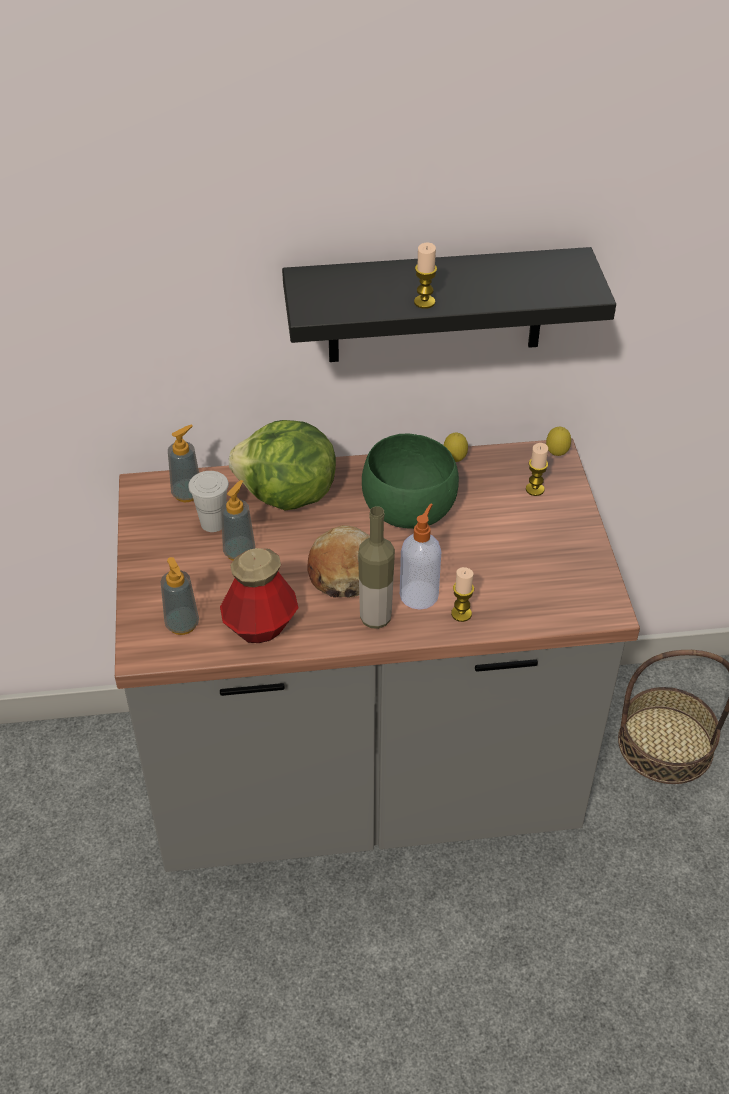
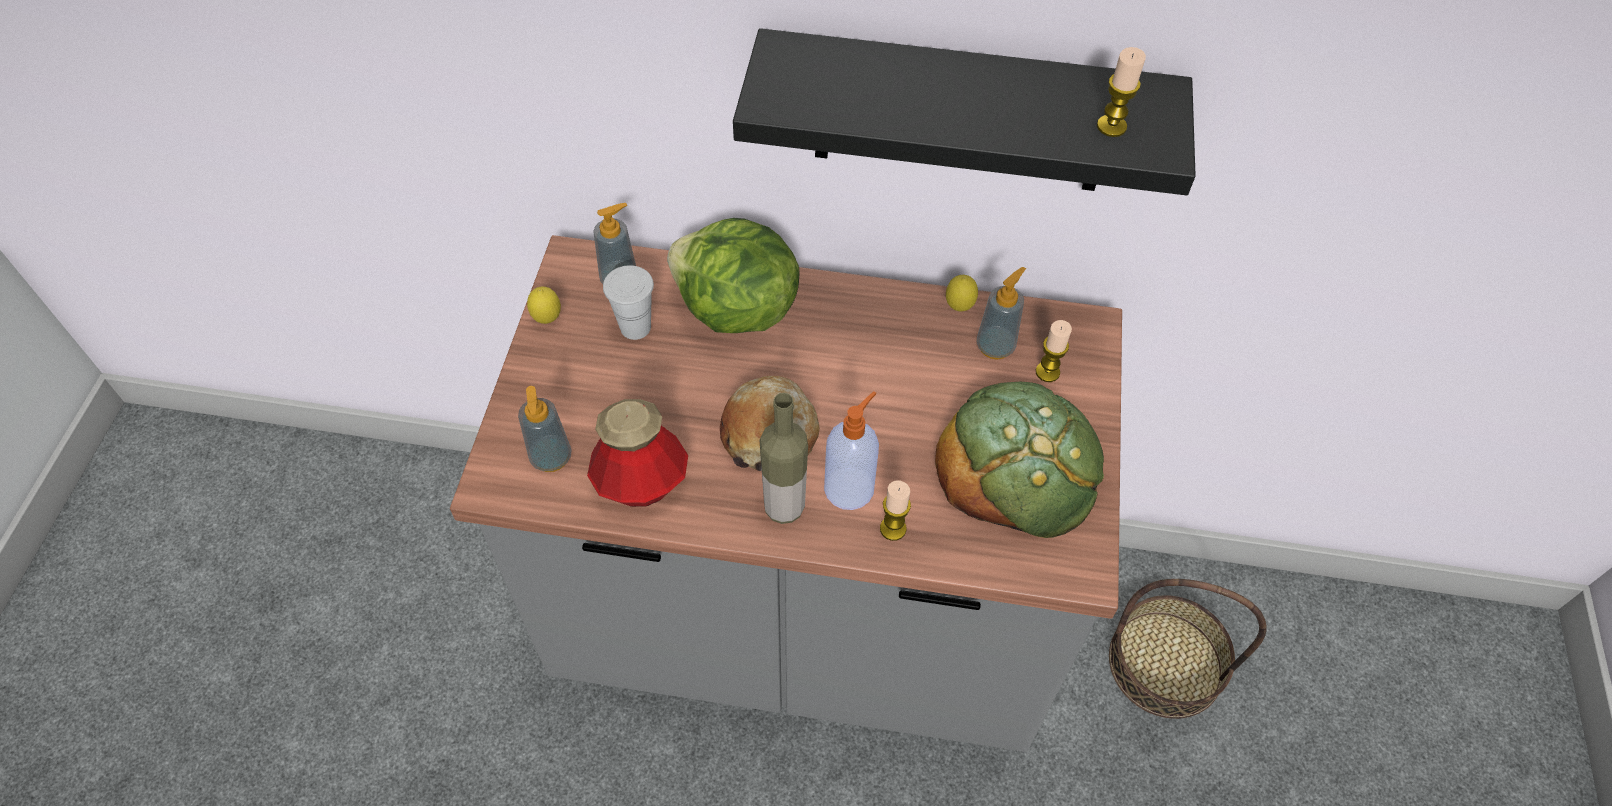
camera: 15 degrees right, 10 degrees up
soap dispenser [221,480,255,561] -> soap dispenser moved to [977,267,1026,360]
green bowl [362,434,459,529] -> none
candle [414,243,437,309] -> candle moved to [1097,47,1146,137]
lemon [546,427,571,456] -> lemon moved to [527,287,561,324]
none -> bread [935,382,1104,538]

